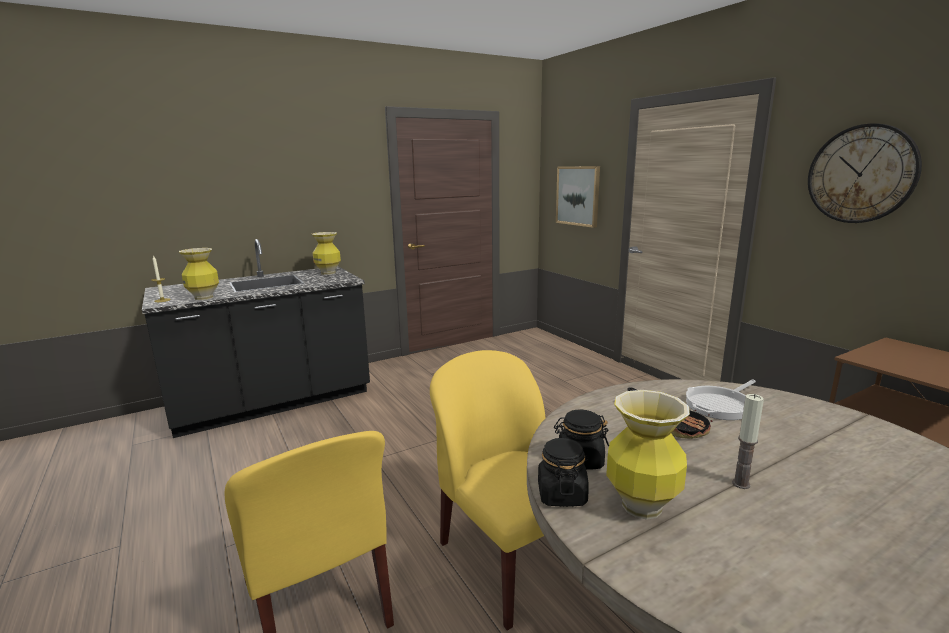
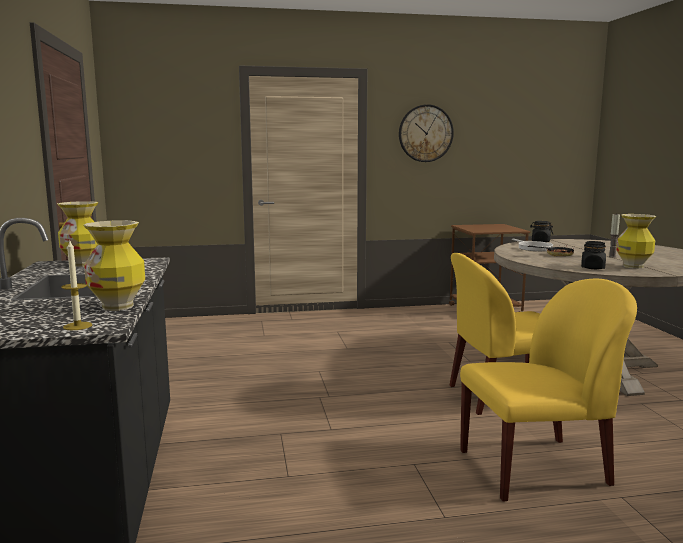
camera: 70 degrees left, 5 degrees down
black jar [538,438,589,507] -> black jar moved to [530,221,553,242]
picture [556,166,600,228] -> none

